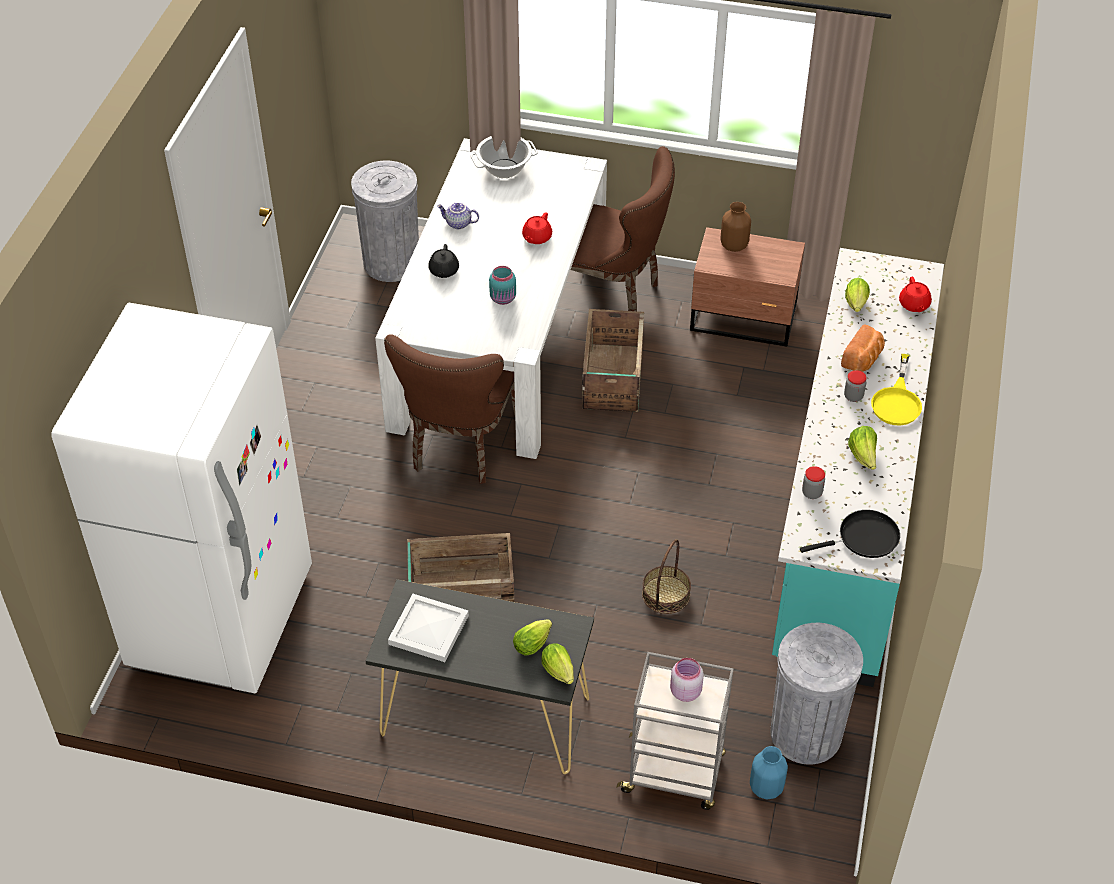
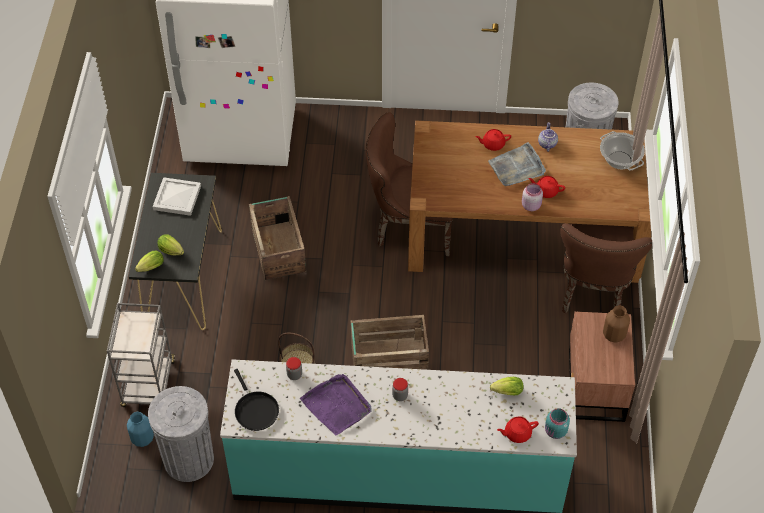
camera: 80 degrees right, 5 degrees up
white dining table [375,138,607,459] -> brown dining table [408,121,651,283]
black teapot [428,244,459,278] -> red teapot [475,129,511,151]
turquoise jar [489,266,516,305] -> turquoise jar moved to [545,408,570,439]
crate [582,309,644,412] -> crate moved to [351,315,429,370]
pink jar [670,658,704,702] -> pink jar moved to [522,183,543,211]
bread [841,324,885,372] -> none
lettuce [848,426,877,470] -> purple tray [300,374,371,435]
yellow frying pan [871,354,922,426] -> none
none -> grey tray [488,142,546,186]

